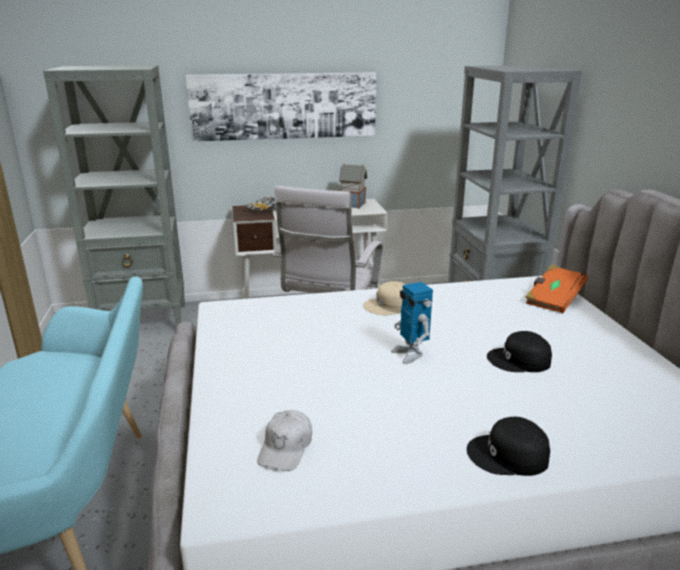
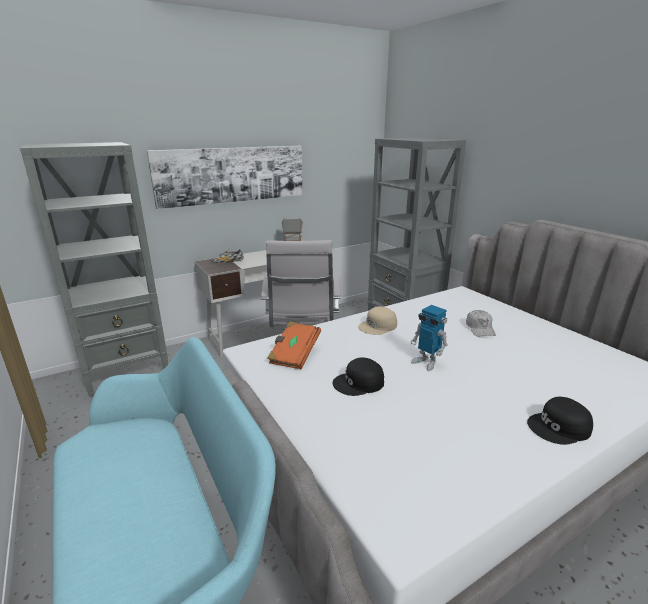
camera: 20 degrees left, 0 degrees up
white cap [257,410,312,471] -> white cap moved to [466,310,496,336]
black cap [487,331,552,372] -> black cap moved to [333,357,384,396]
orange book [525,265,588,313] -> orange book moved to [267,321,321,369]

